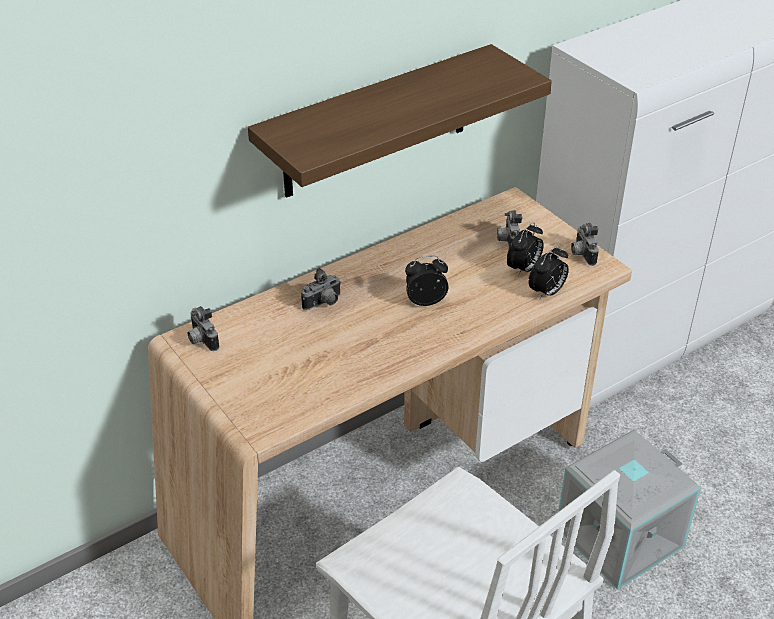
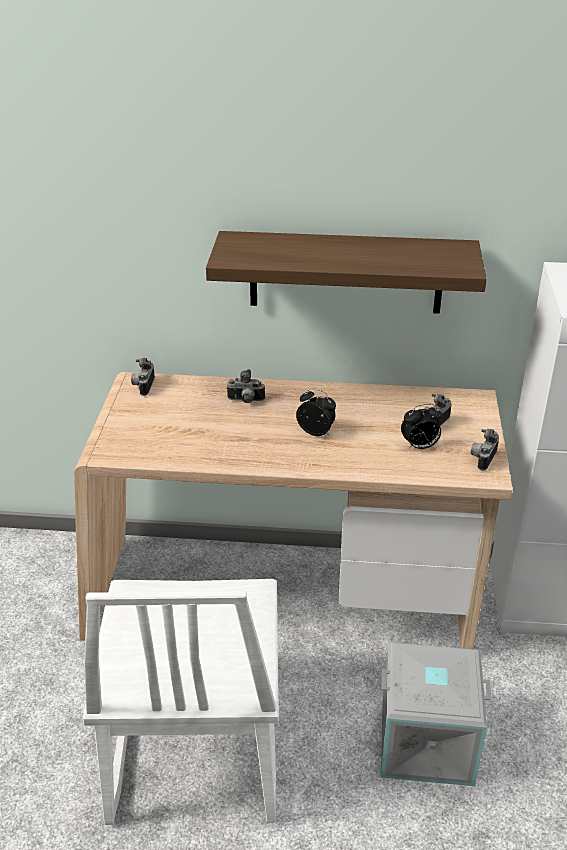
camera: 40 degrees right, 5 degrees down
alarm clock [529,245,569,299] -> none

